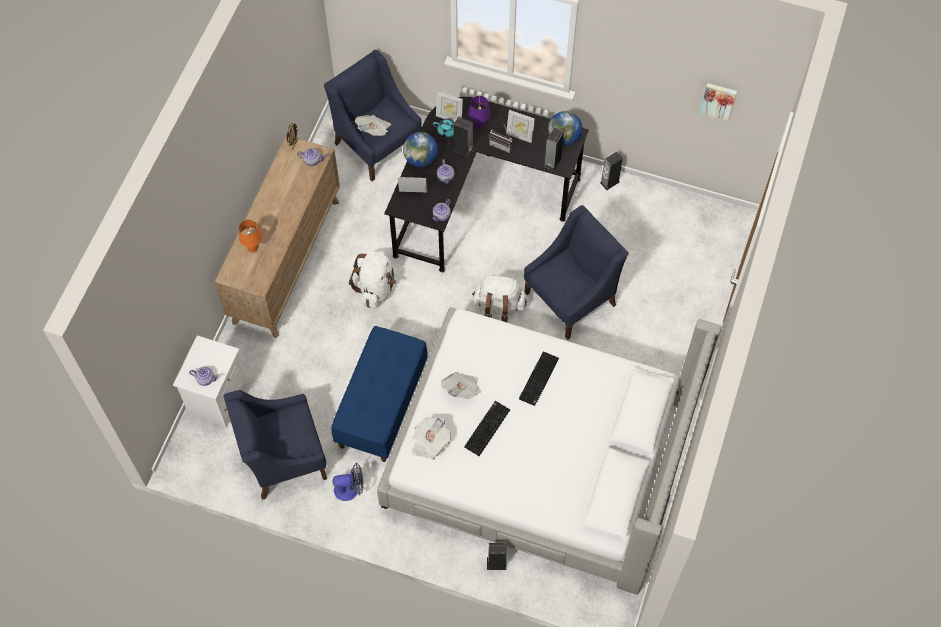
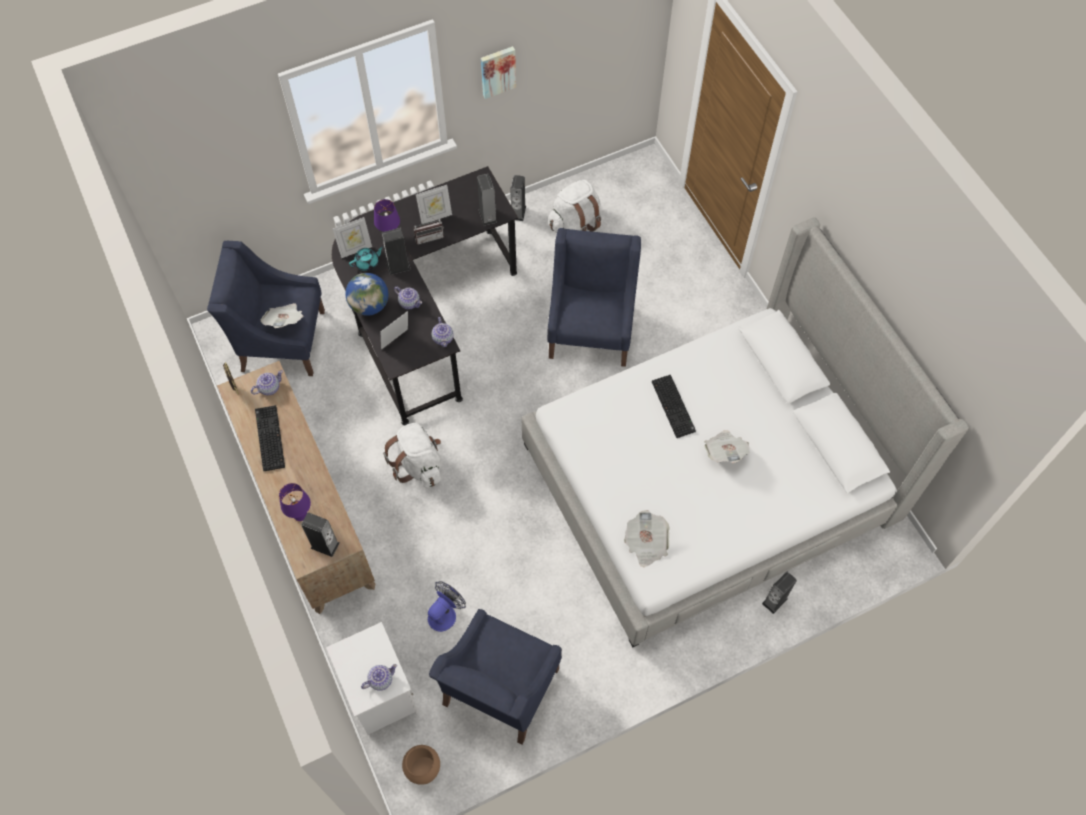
camera: 45 degrees left, 0 degrees up
orange table lamp [239,220,262,252] -> purple table lamp [279,483,311,521]
blue bench [331,326,428,462] -> none
fan [333,463,363,501] -> fan moved to [428,581,466,632]
newspaper [441,372,479,399] -> newspaper moved to [704,430,750,463]
keyboard [464,401,510,456] -> keyboard moved to [255,405,285,471]
white backpack [472,275,527,322] -> white backpack moved to [548,180,601,233]
globe [548,111,582,146] -> none
picture [700,83,737,121] -> picture moved to [481,46,516,99]
none -> speaker [301,512,339,557]
none -> brown vase [402,745,440,785]

